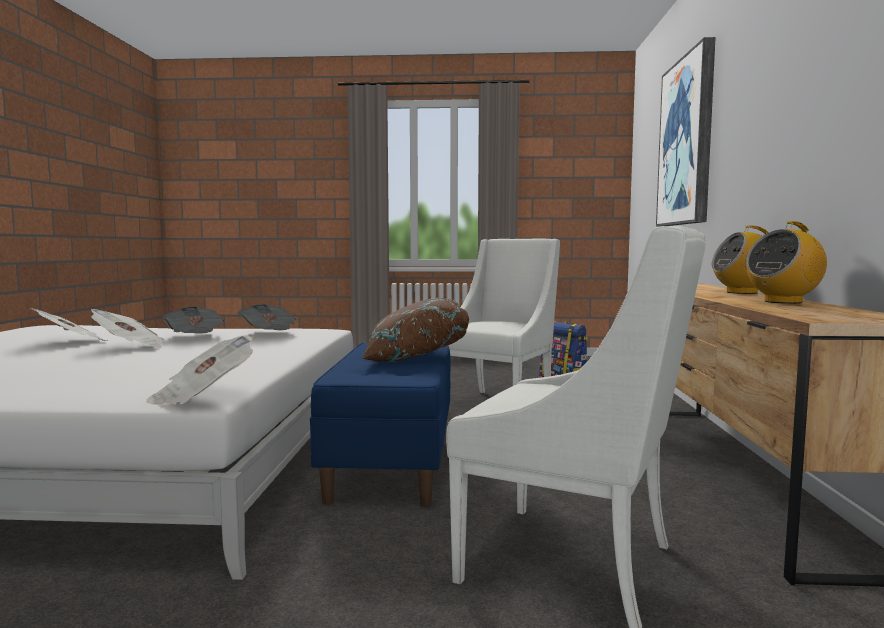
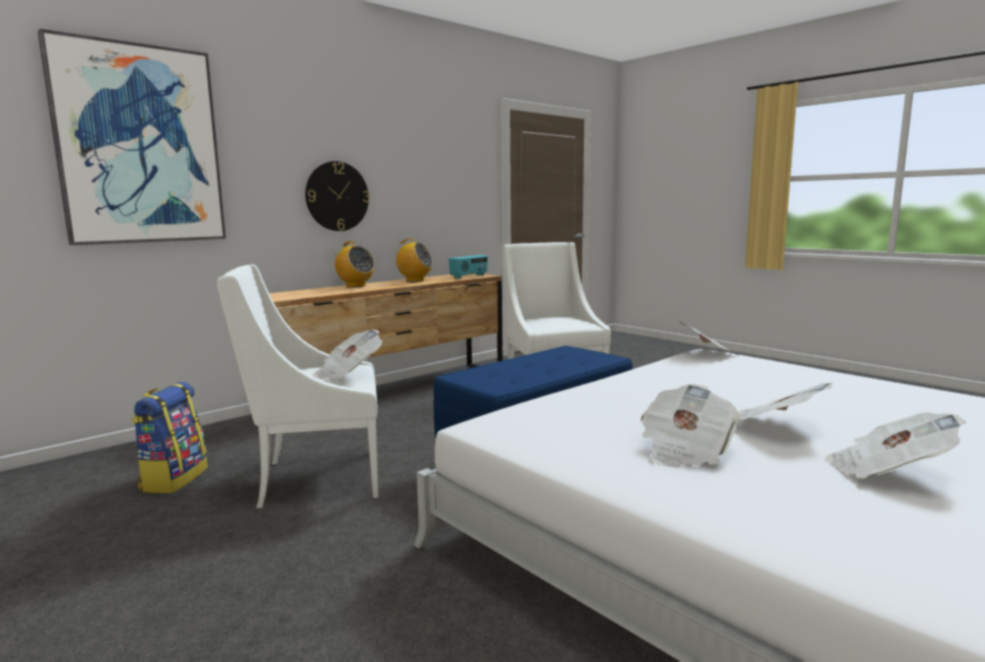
camera: 135 degrees left, 5 degrees up
newspaper [238,304,296,330] -> newspaper moved to [313,329,382,379]
brown pillow [362,298,469,362] -> none
none -> wall clock [305,161,370,231]
none -> radio [449,255,488,279]

